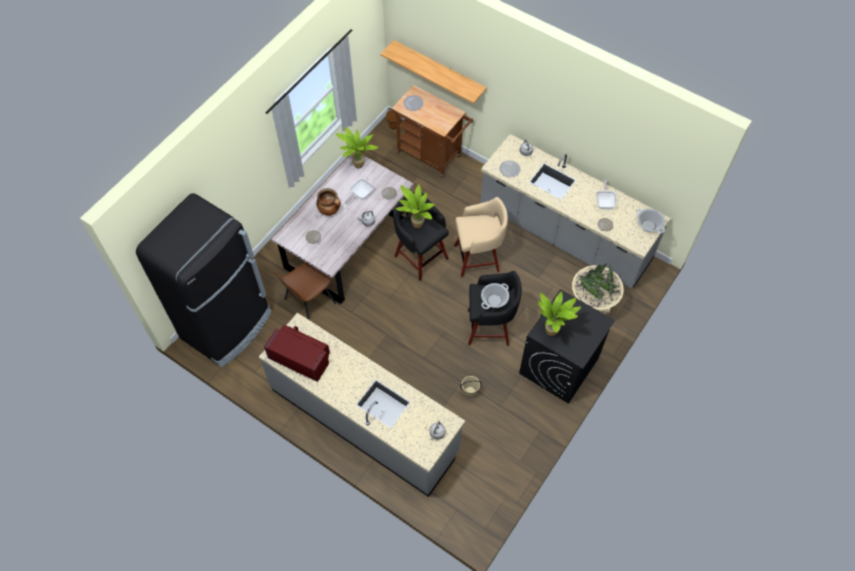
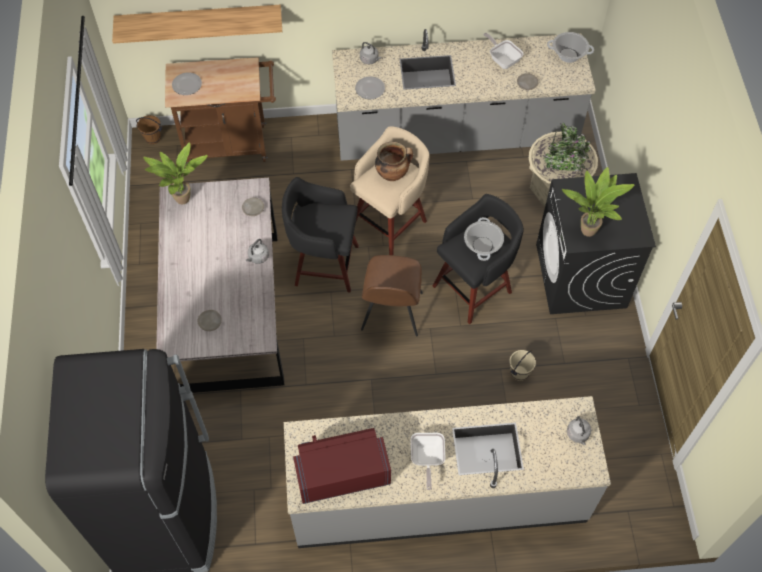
camera: 40 degrees left, 0 degrees up
brown chair [274,262,336,320] -> brown chair moved to [361,255,423,336]
cooking pot [316,188,341,216] -> cooking pot moved to [375,142,413,181]
frying pan [345,178,374,204] -> frying pan moved to [411,433,445,490]
potted plant [395,184,435,228] -> none

